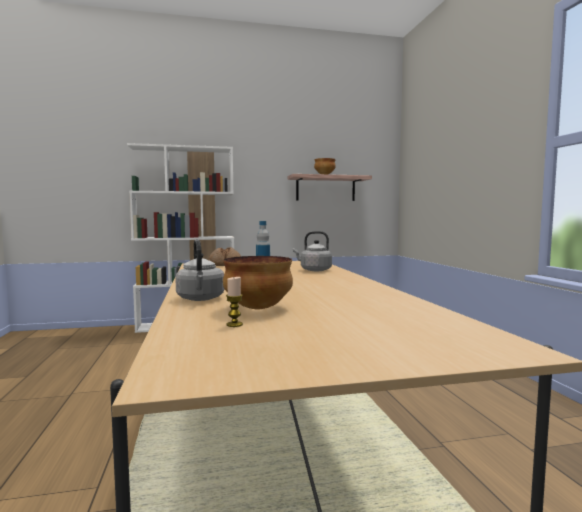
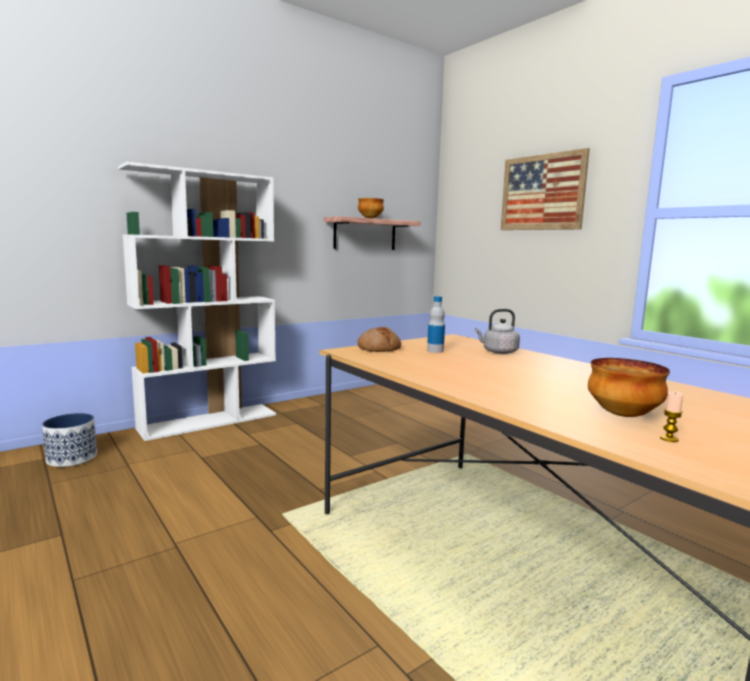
camera: 25 degrees left, 5 degrees up
grey kettle [175,239,224,301] -> none
none -> planter [42,413,97,467]
none -> picture [501,148,590,230]

